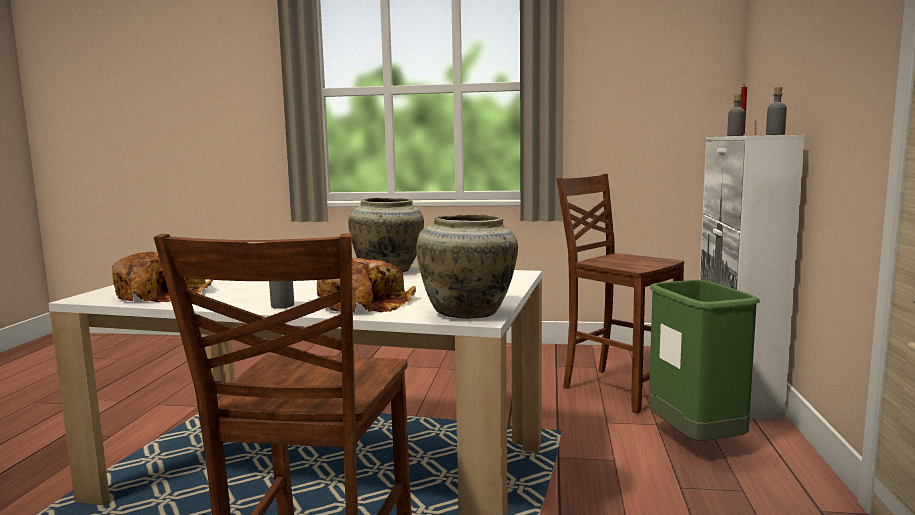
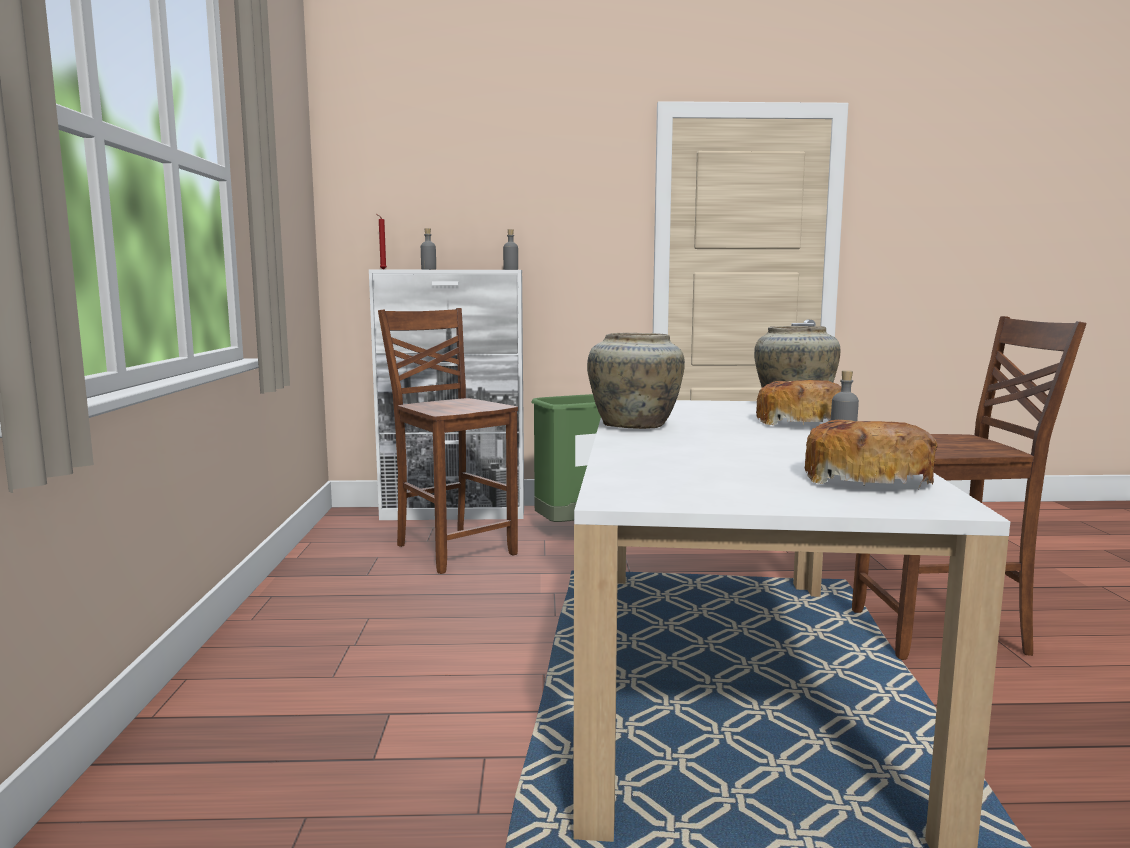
camera: 100 degrees left, 0 degrees up
brown chair [556,174,684,414] -> brown chair turned 105 degrees clockwise [378,308,518,574]

